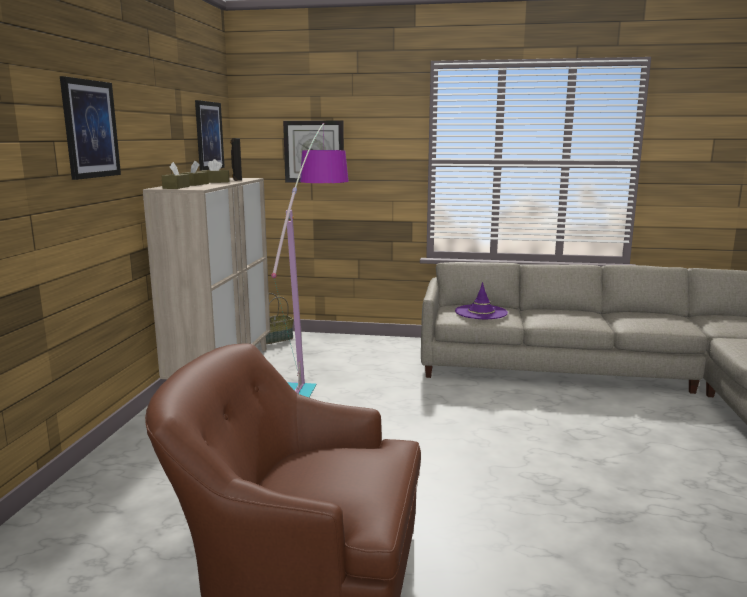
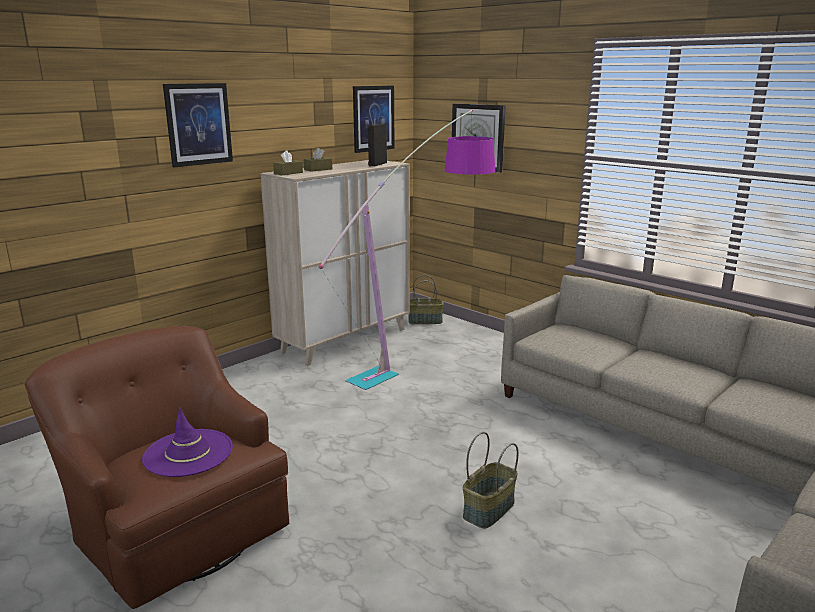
camera: 35 degrees right, 5 degrees up
brown tissue box [201,159,229,183] -> none
purple hat [455,282,508,319] -> purple hat moved to [142,408,233,477]
none -> basket [463,432,518,529]

